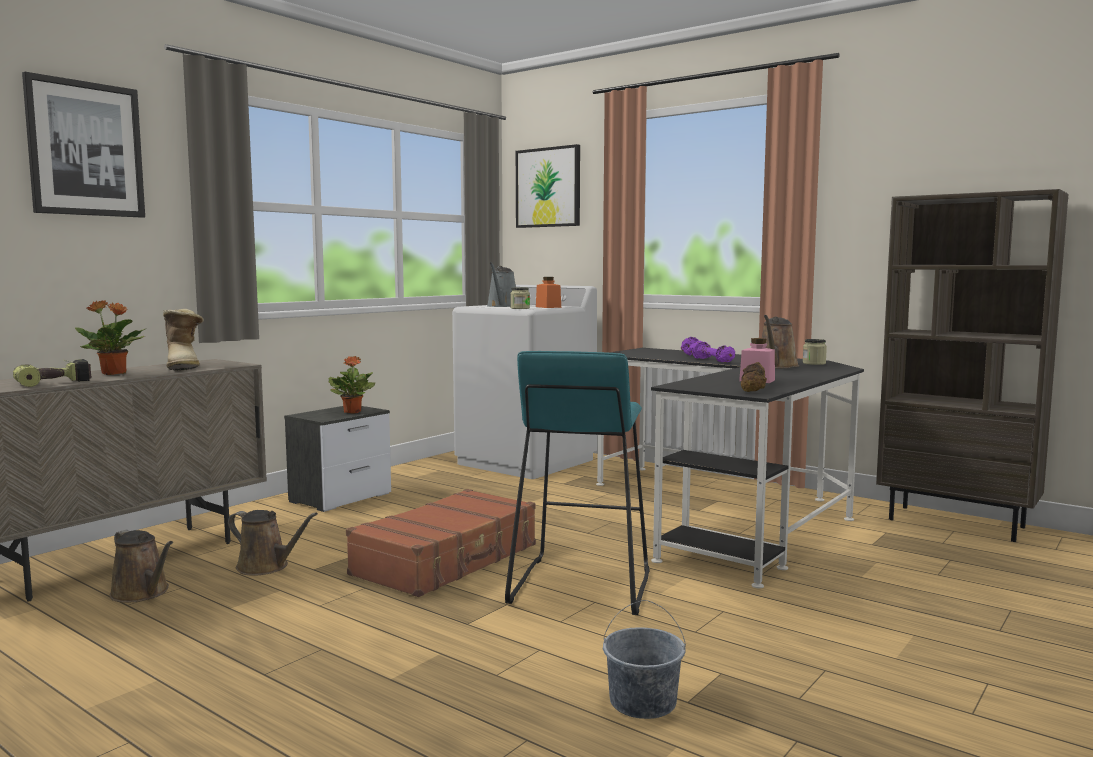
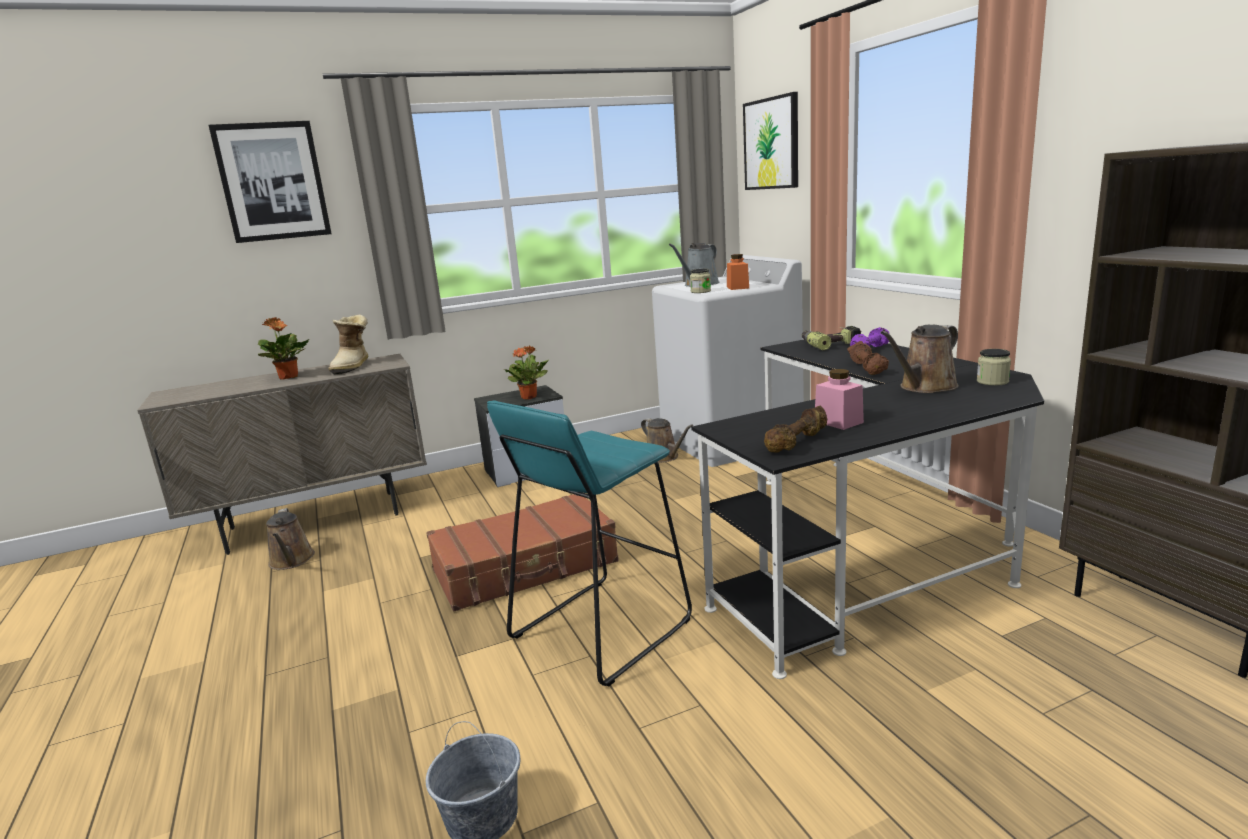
camera: 30 degrees right, 10 degrees up
power drill [13,359,92,387] -> power drill moved to [802,326,861,350]
brown watering can [228,510,318,576] -> brown watering can moved to [641,418,693,463]
purple dumbbell [689,341,736,363] -> brown dumbbell [847,341,889,375]

